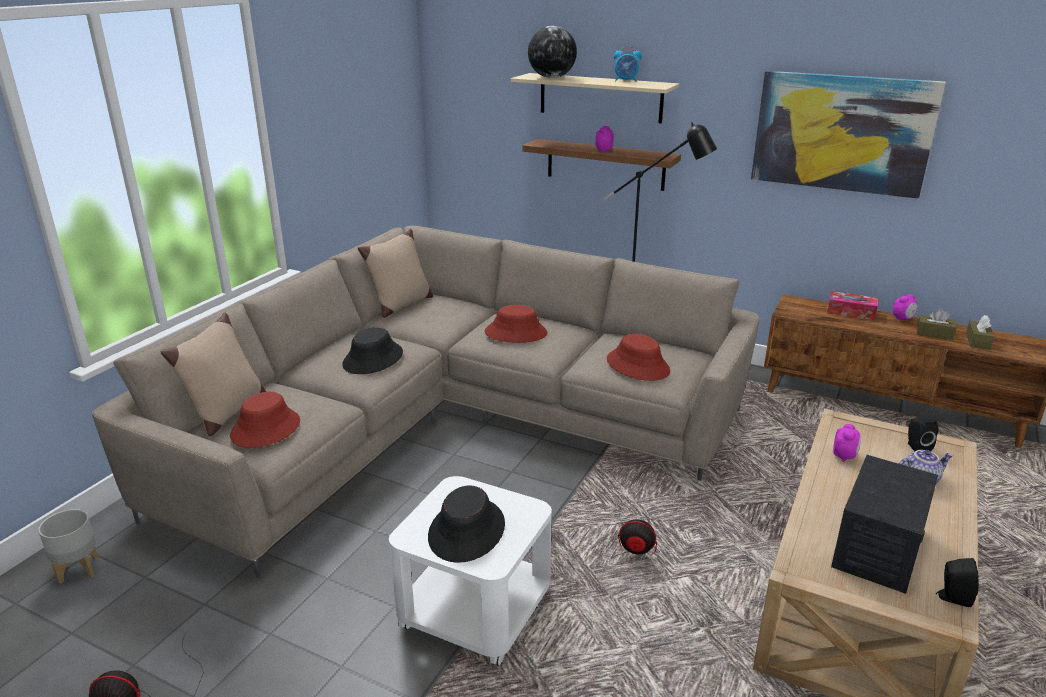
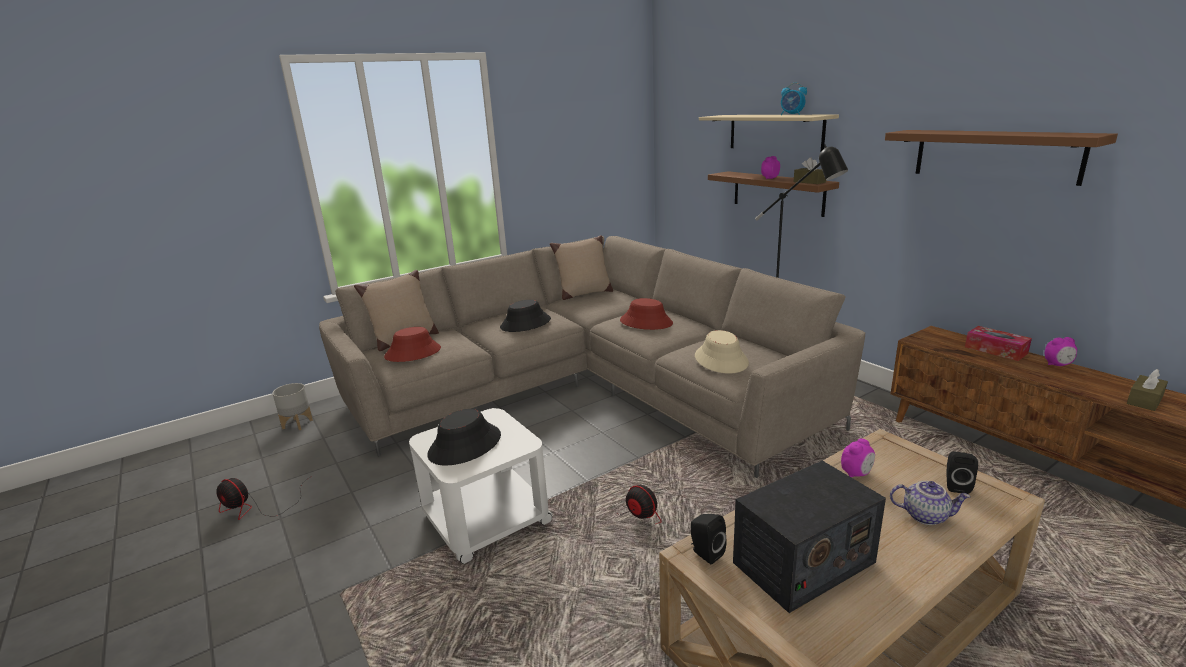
camera: 30 degrees right, 5 degrees down
globe [528,26,577,78] -> none
red hat [607,334,670,381] -> beige hat [695,330,749,374]
picture [751,71,946,199] -> brown shelf [885,130,1118,186]
brown tissue box [917,309,957,340] -> brown tissue box moved to [794,158,826,184]
black speaker [936,558,979,607] -> black speaker moved to [691,514,727,564]

